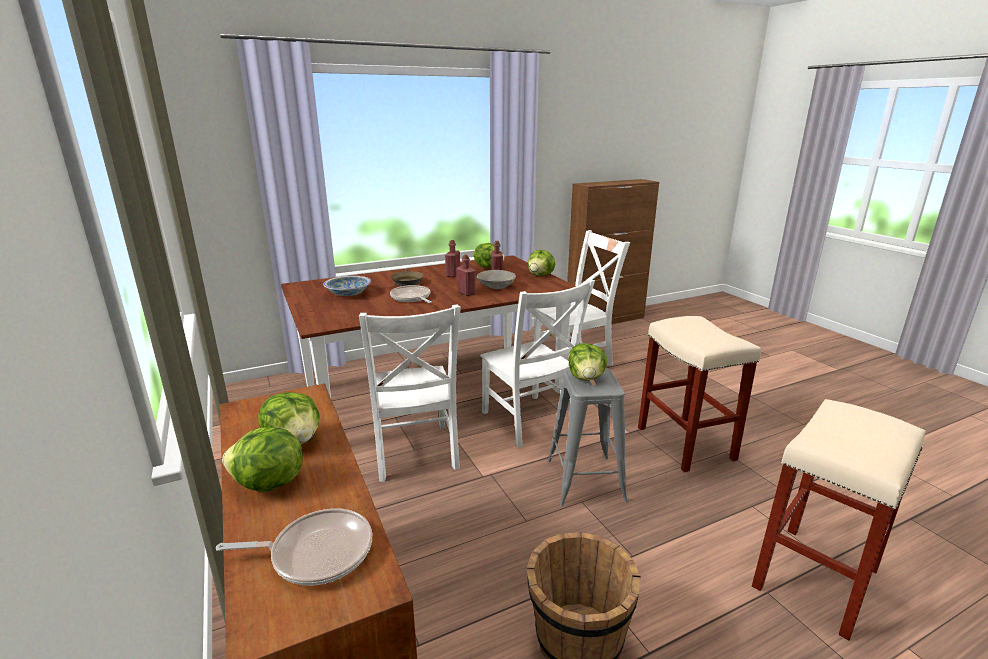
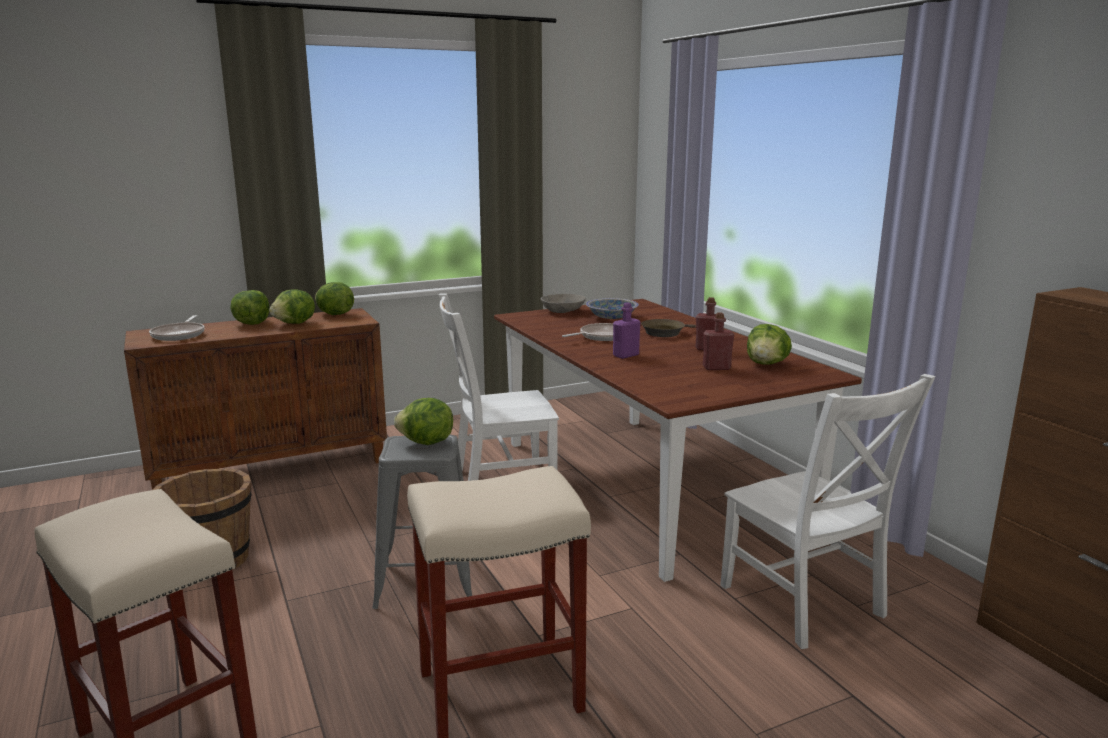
camera: 90 degrees right, 5 degrees down
red bottle [456,255,476,296] -> purple bottle [613,303,640,359]
grey bowl [477,270,516,289] -> grey bowl moved to [540,294,586,313]
white chair [480,279,595,448] -> none
lettuce [528,250,555,276] -> lettuce moved to [315,282,354,315]

